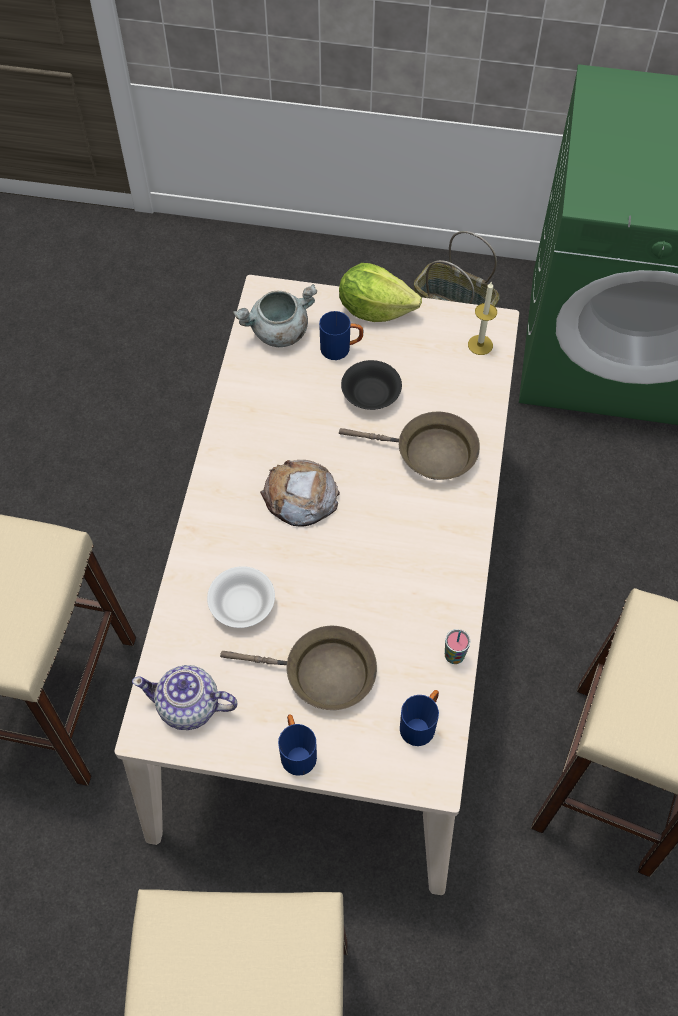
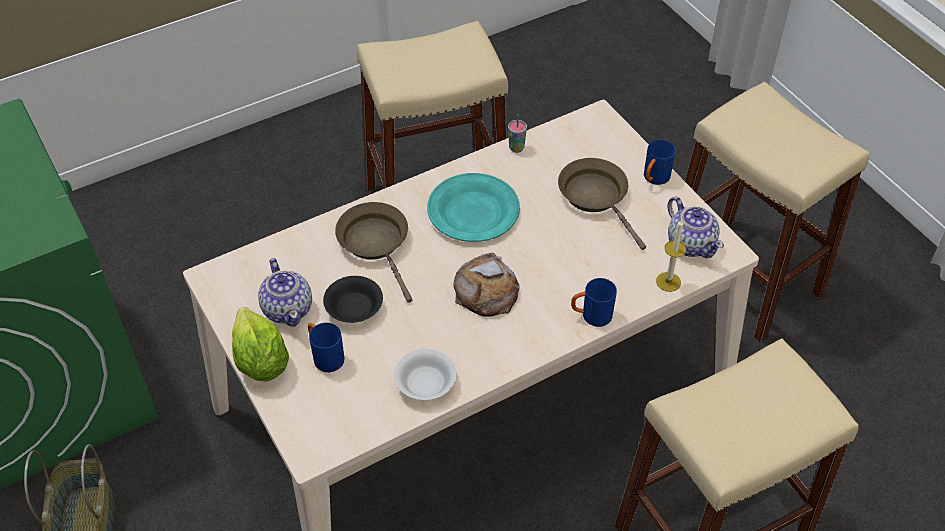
camera: 130 degrees left, 10 degrees down
white bowl [207,566,275,628] -> white bowl moved to [394,349,457,400]
grey cooking pot [233,284,317,347] -> none
blue mug [400,690,439,746] -> blue mug moved to [571,278,617,327]
candle [468,282,497,355] -> candle moved to [656,219,686,292]
none -> teapot [258,258,312,327]
none -> turquoise plate [427,173,520,242]

